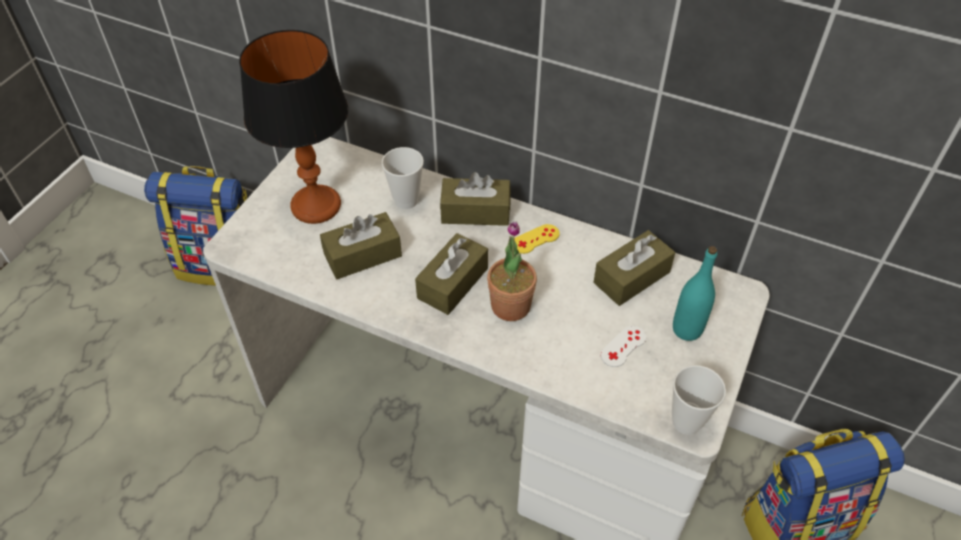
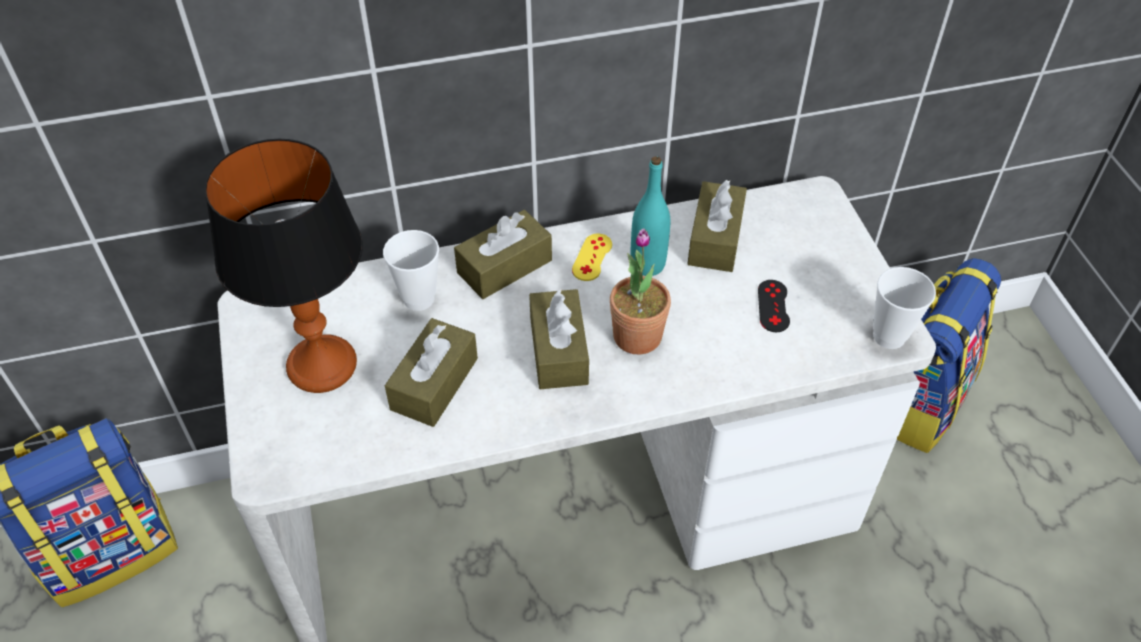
camera: 40 degrees left, 0 degrees up
white game controller [601,326,646,367] -> black game controller [758,280,790,332]
turquoise bottle [673,246,717,341] -> turquoise bottle moved to [630,156,670,276]

